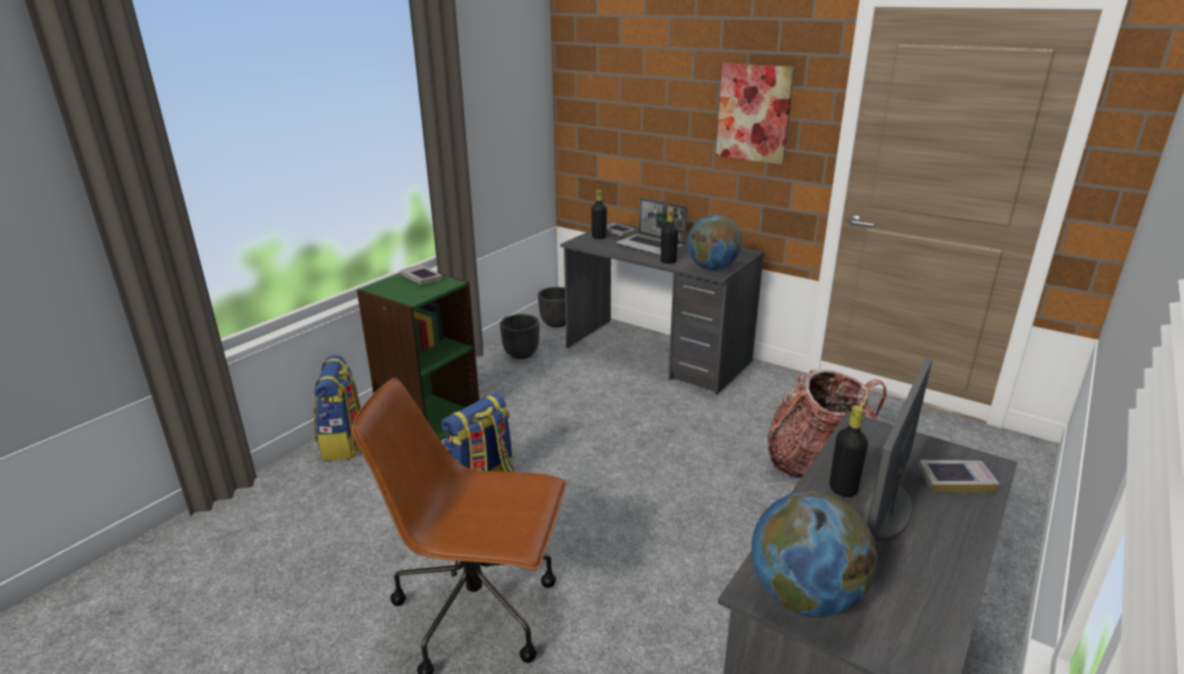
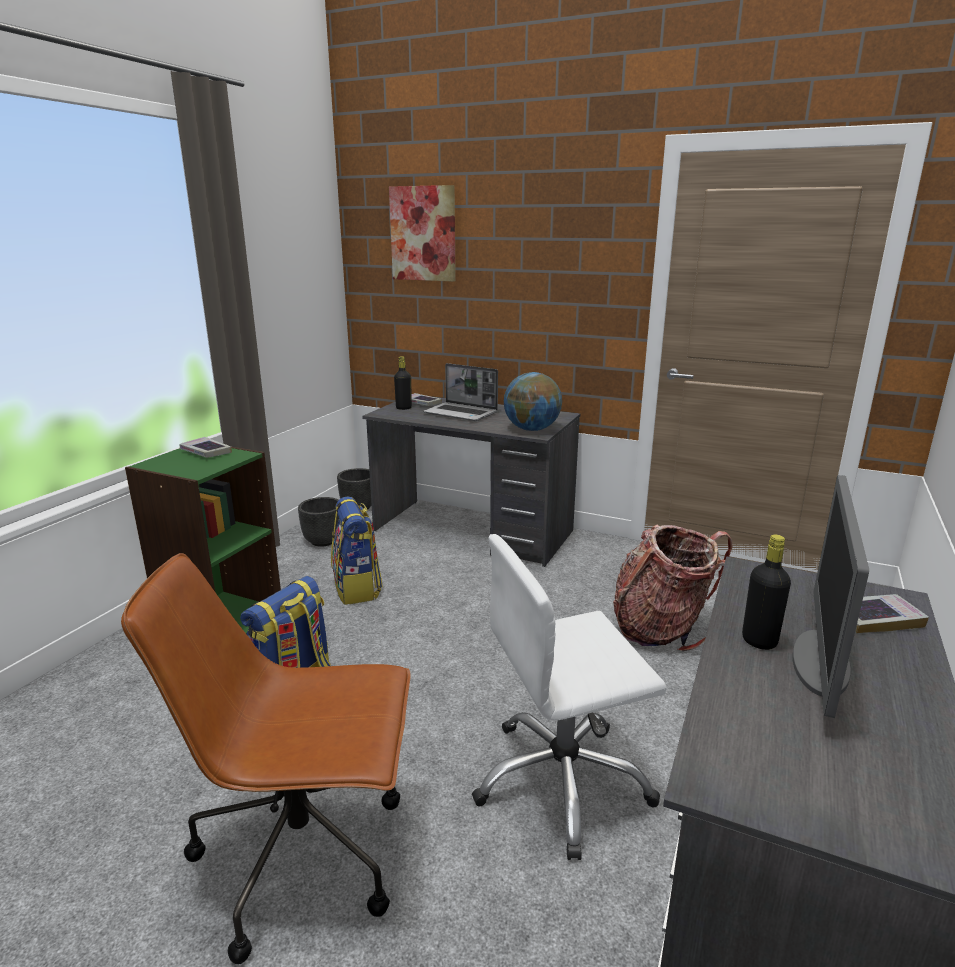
camera: 10 degrees left, 5 degrees down
backpack [314,355,361,461] -> backpack moved to [331,497,383,605]
black bottle [661,210,679,264] -> none
picture [716,63,795,164] -> picture moved to [389,185,456,282]
globe [751,491,877,617] -> none
none -> white office chair [472,534,667,860]

